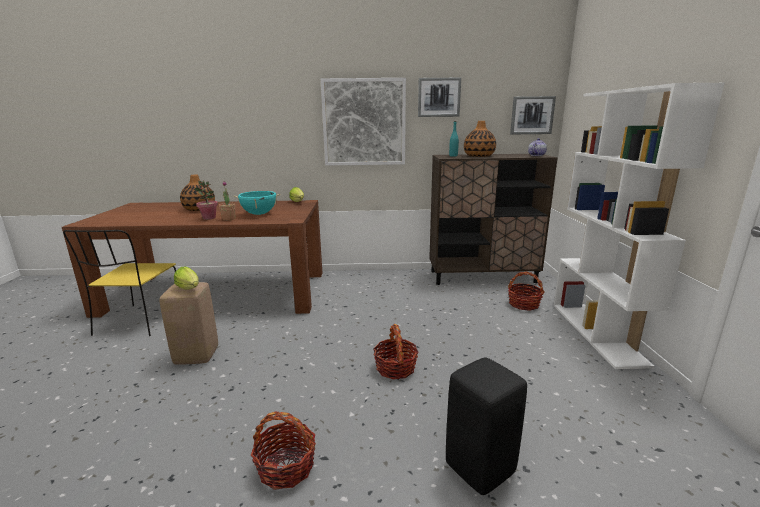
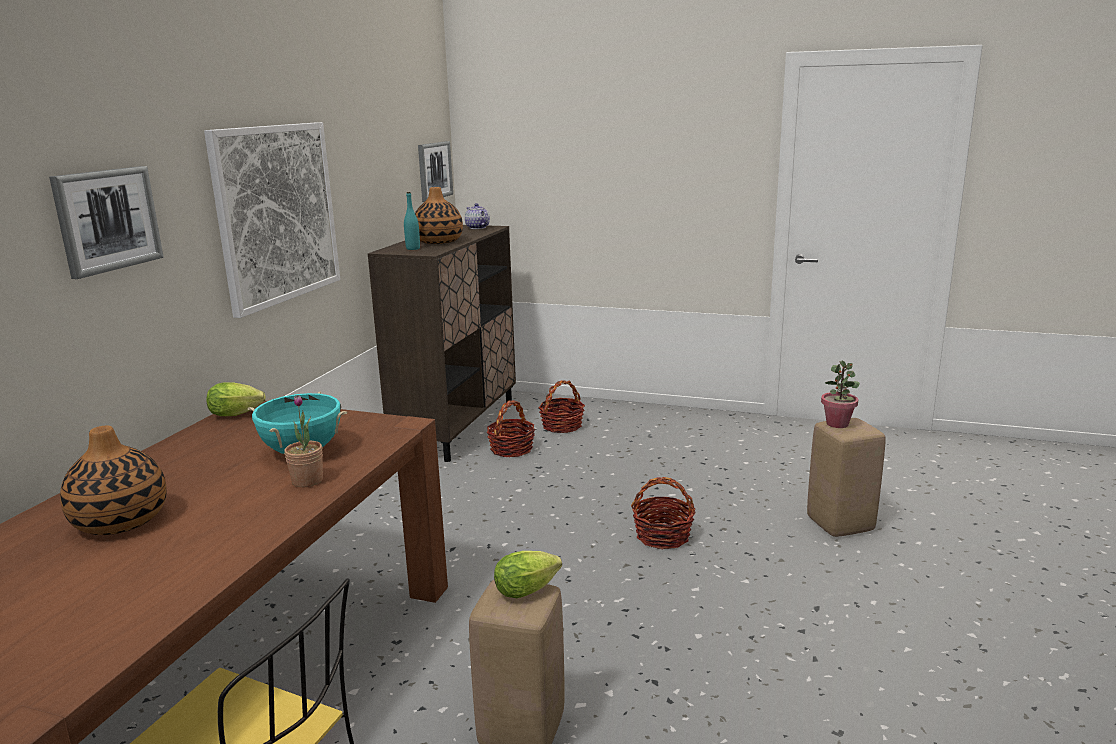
camera: 70 degrees left, 0 degrees up
potted plant [194,180,218,220] -> potted plant moved to [821,361,860,428]
basket [250,411,316,490] -> basket moved to [487,400,535,458]
picture [418,78,461,117] -> picture moved to [49,166,164,279]
black stool [446,357,527,495] -> beige stool [807,418,886,537]
white bookcase [553,83,725,369] -> none

